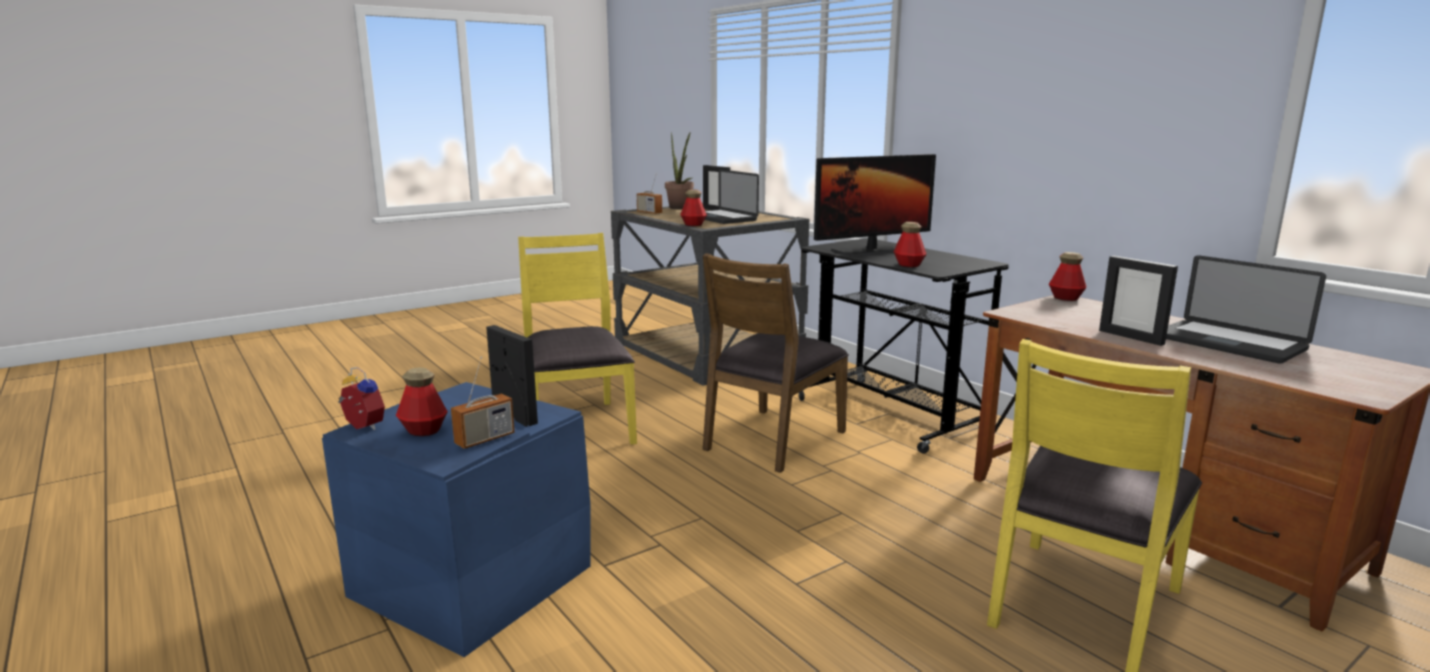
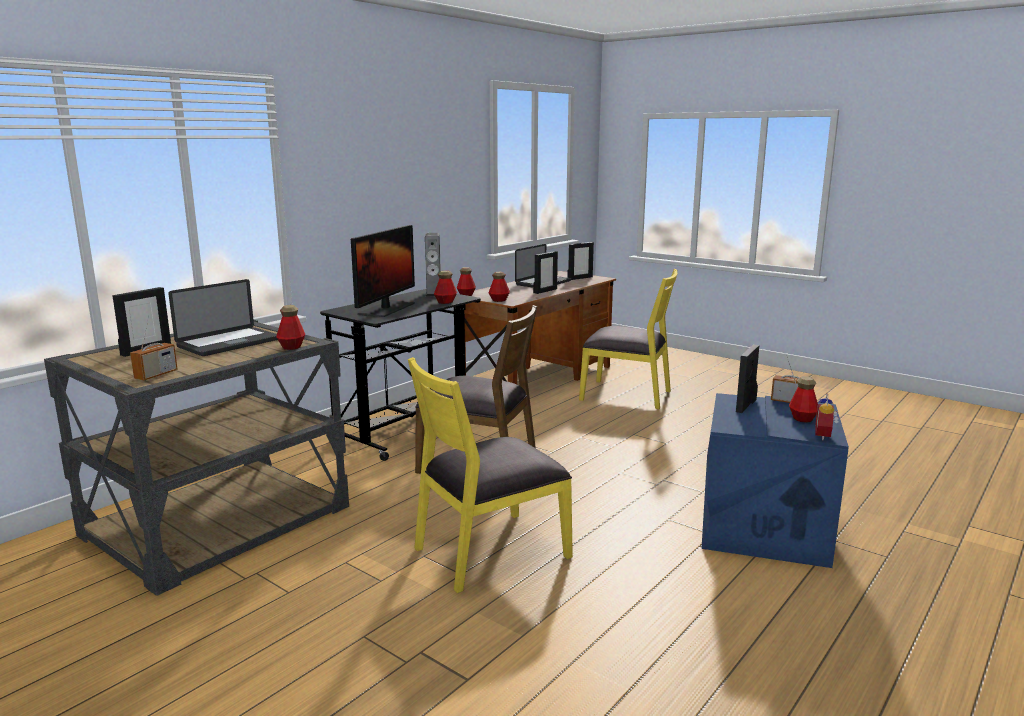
camera: 105 degrees left, 0 degrees up
potted plant [665,132,694,209] -> none
monitor [814,154,936,257] -> monitor turned 60 degrees clockwise [351,225,415,317]
none -> speaker [425,233,441,297]
none -> bottle [488,272,510,302]
none -> picture frame [567,242,594,280]

